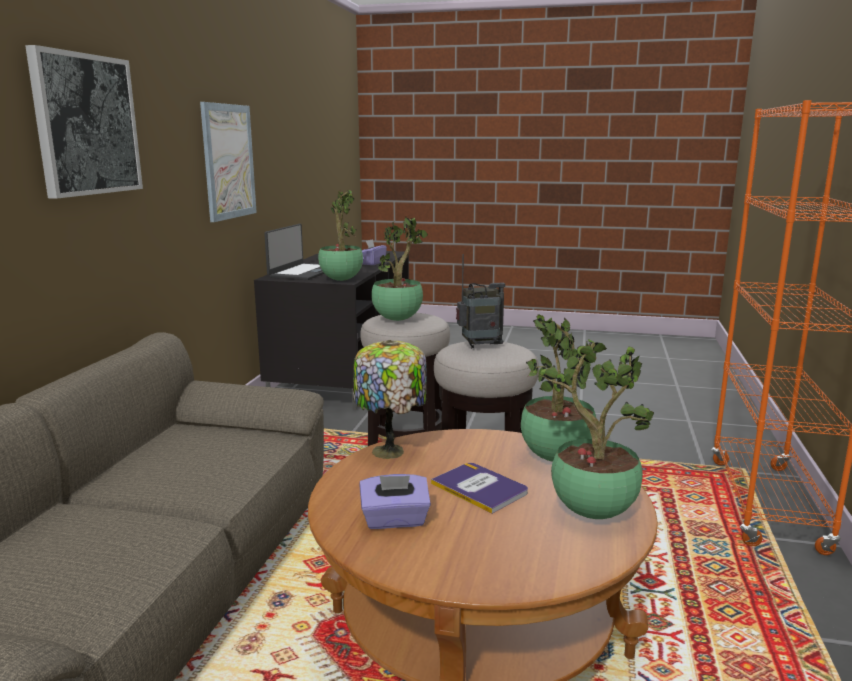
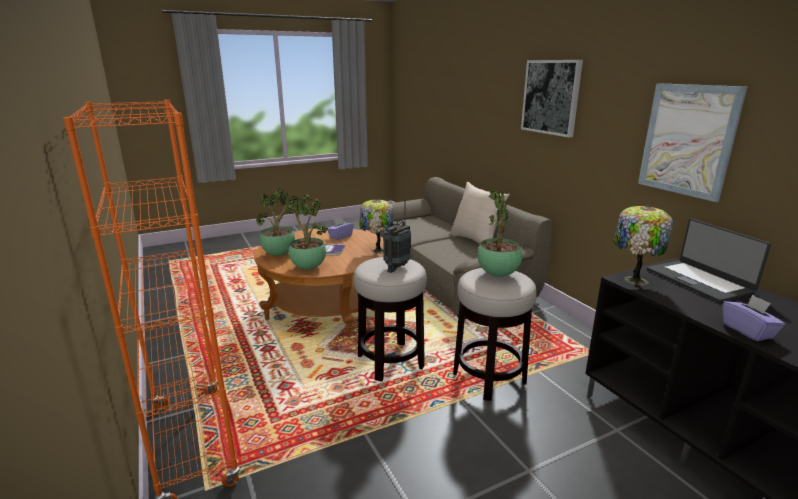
camera: 140 degrees right, 5 degrees up
potted plant [318,190,363,281] -> table lamp [613,206,673,286]
none -> beige pillow [450,182,510,244]

